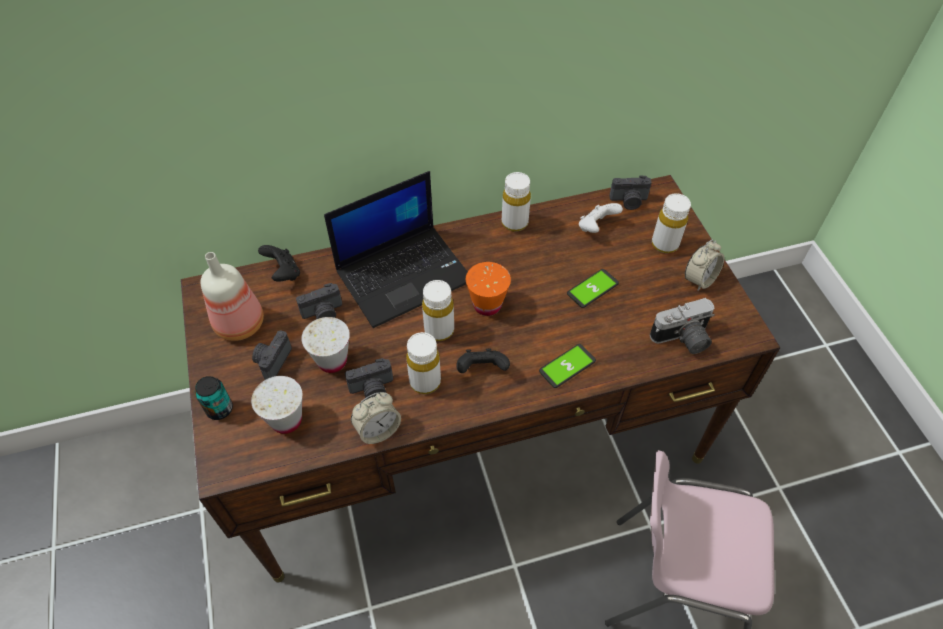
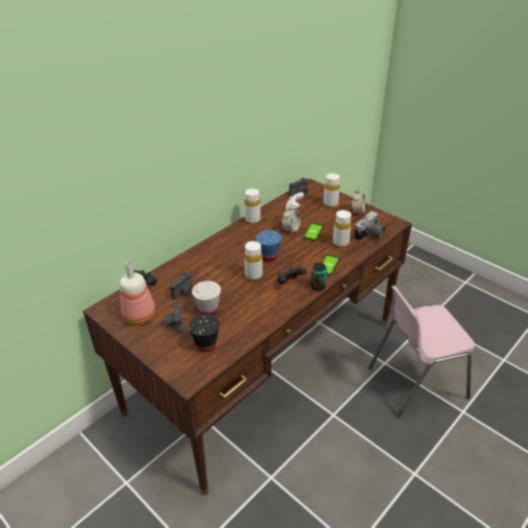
camera: 30 degrees left, 15 degrees down
can [195,376,233,420] -> can moved to [311,263,327,291]
white cup [251,376,302,434] -> black cup [188,314,220,352]
laptop [324,171,467,328] -> none
camera [345,358,393,398] -> none
alarm clock [351,392,401,445] -> alarm clock moved to [282,204,301,235]
white bottle [406,332,441,394] -> white bottle moved to [333,210,351,248]
orange cup [466,262,511,316] -> blue cup [256,230,282,262]

